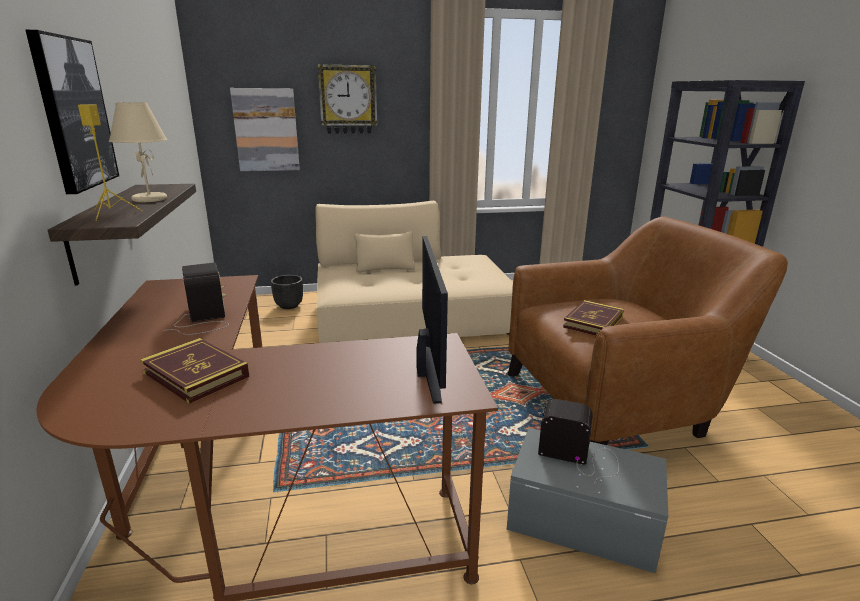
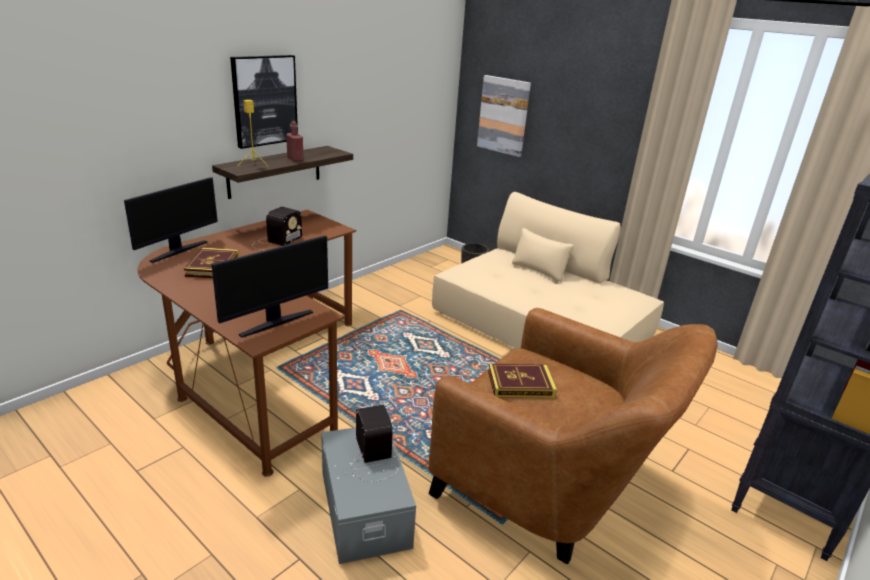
camera: 50 degrees right, 5 degrees up
beige table lamp [109,102,168,202] -> red bottle [286,122,304,162]
wall clock [317,64,378,134] -> none
none -> monitor [124,177,218,263]

